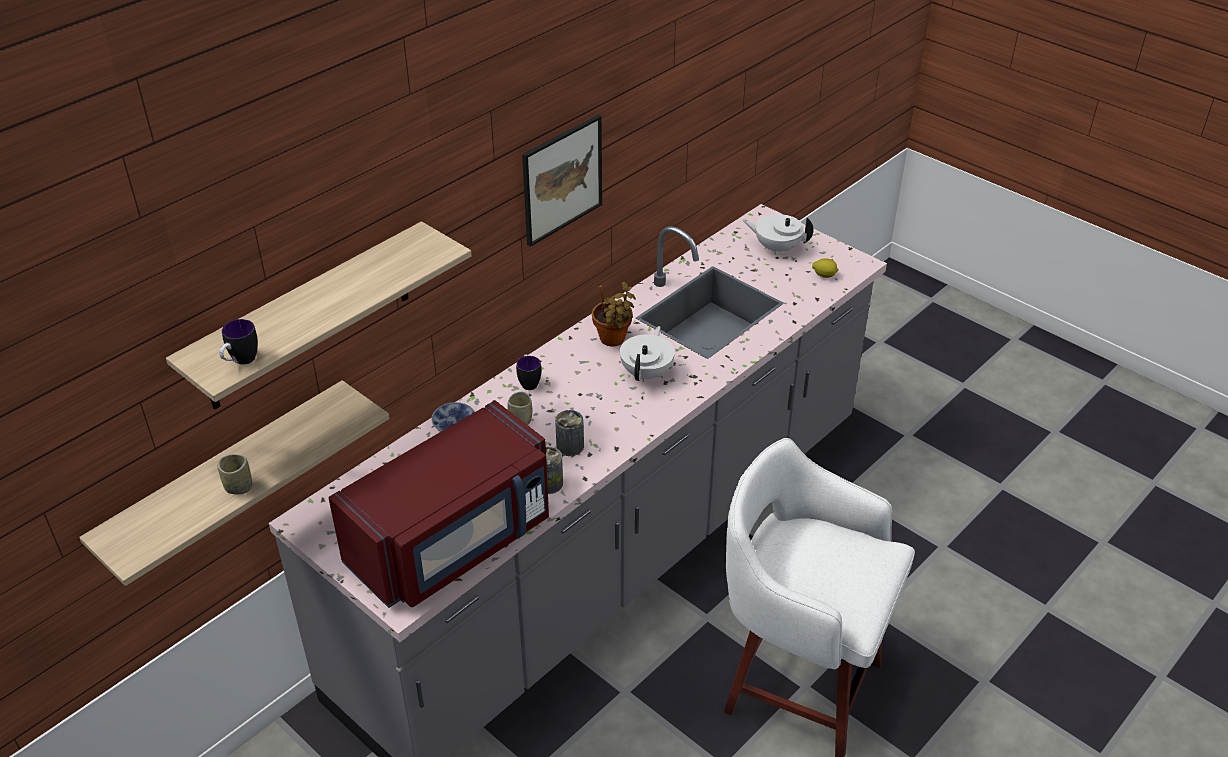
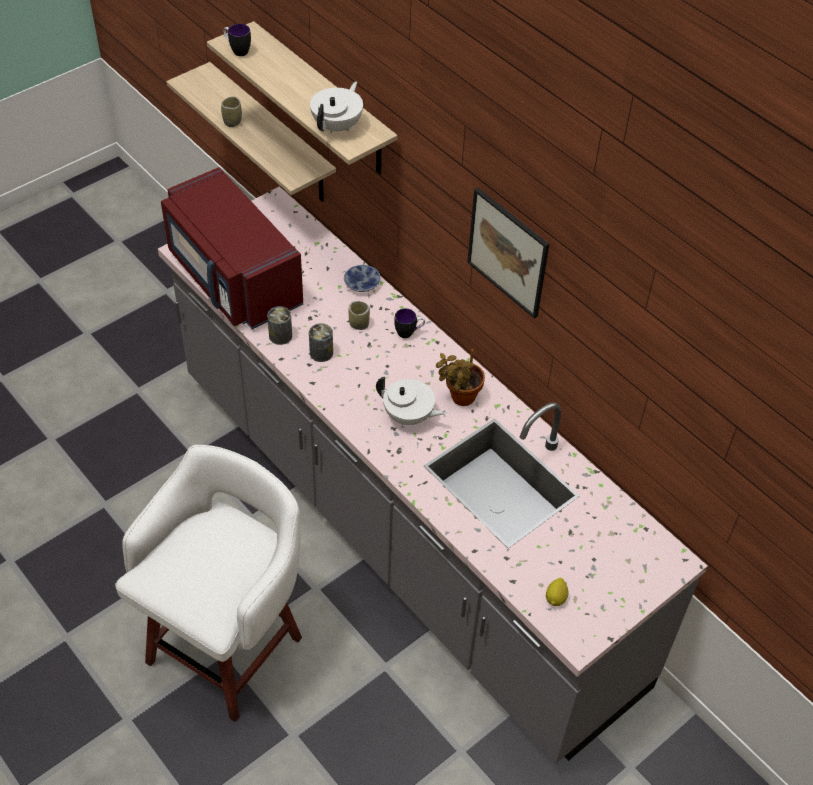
camera: 95 degrees right, 10 degrees up
white teapot [743,214,814,255] -> white teapot moved to [310,81,363,134]

